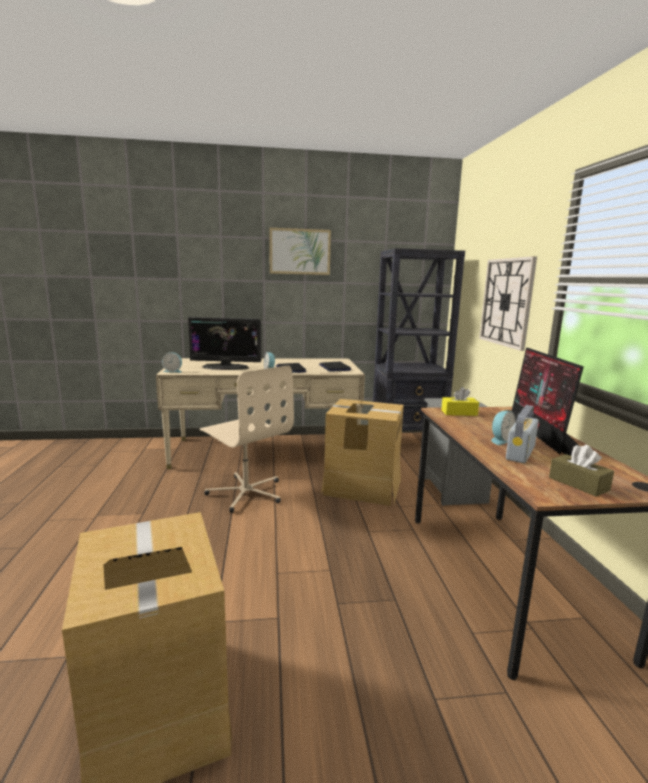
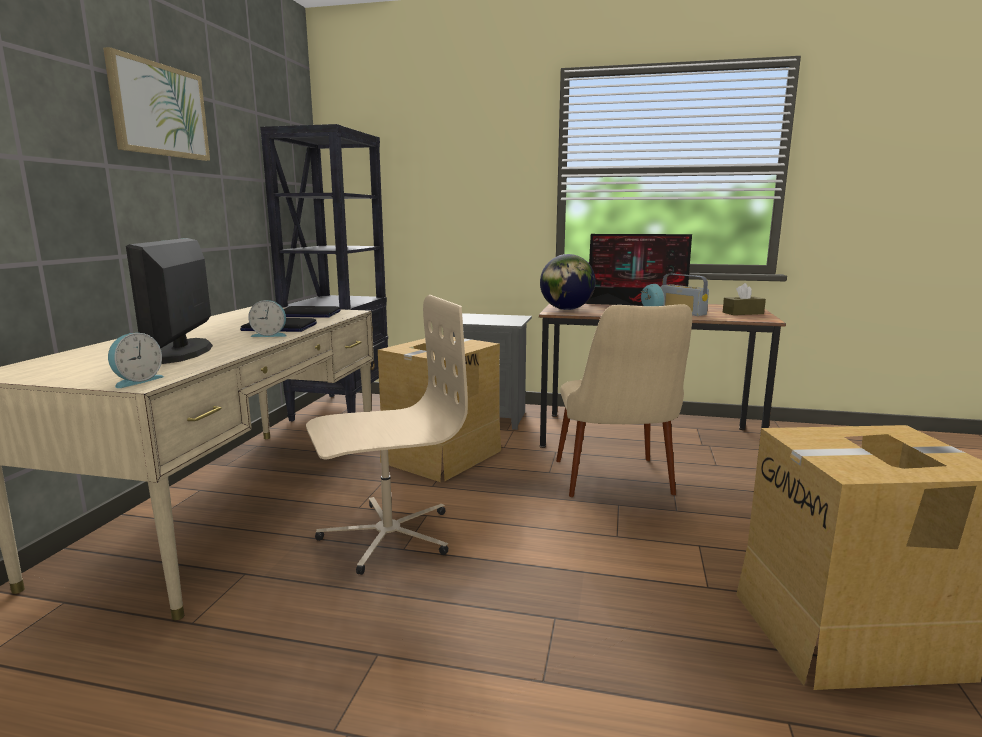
camera: 70 degrees left, 0 degrees up
monitor [188,317,261,370] -> monitor turned 150 degrees clockwise [126,238,213,364]
yellow tissue box [441,387,479,416] -> globe [540,254,596,310]
wall clock [479,256,537,351] -> none
none -> beige chair [556,304,692,497]

